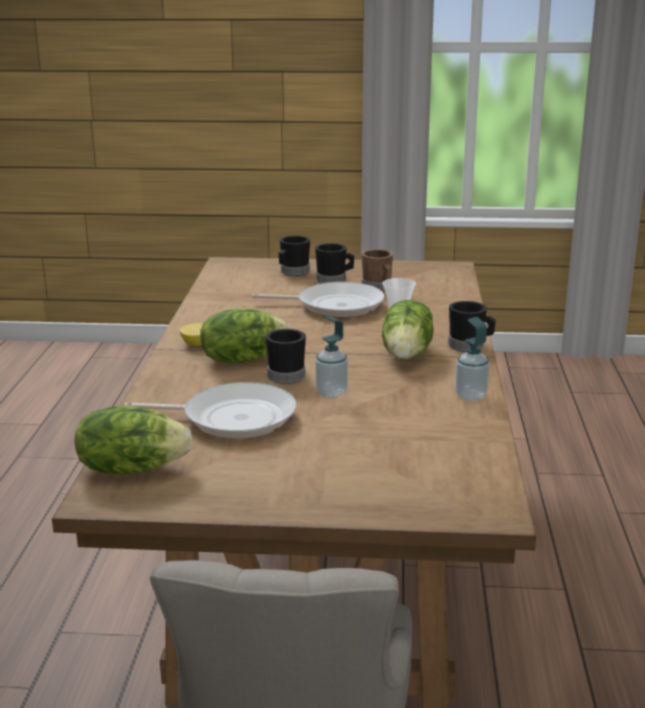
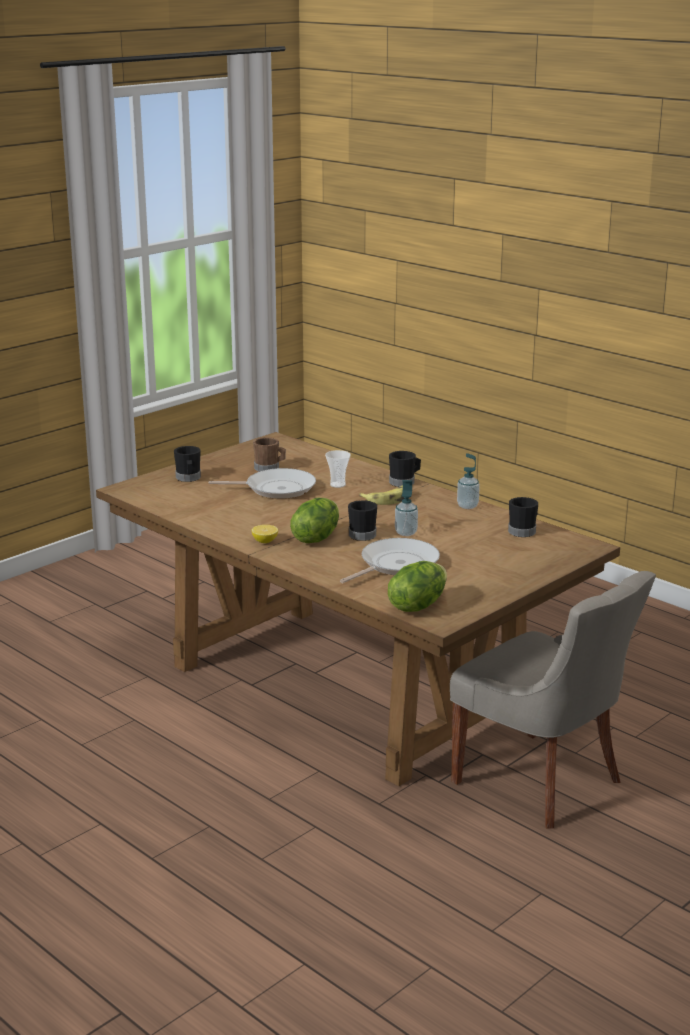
camera: 50 degrees left, 0 degrees up
frying pan [252,282,385,317] -> frying pan turned 45 degrees clockwise [209,468,316,499]
black mug [315,243,354,283] -> black mug moved to [508,497,538,537]
lettuce [382,300,434,359] -> banana [359,485,405,505]

